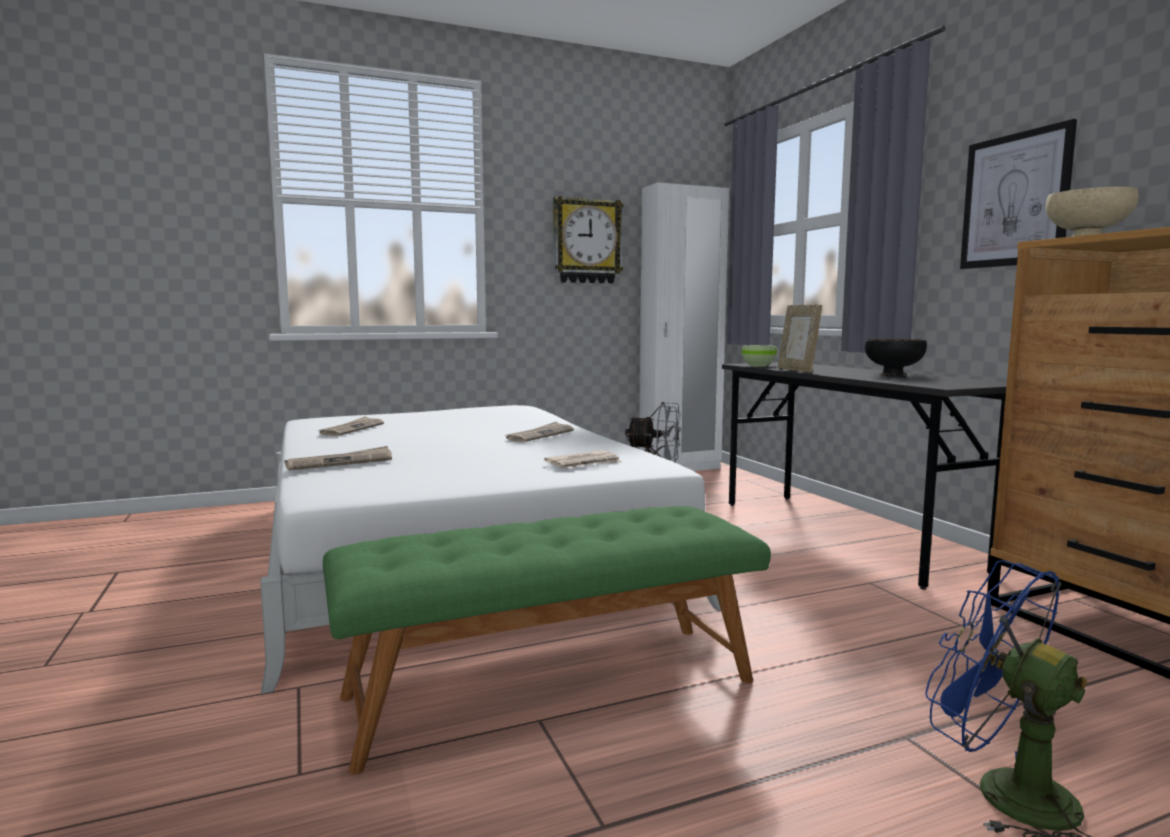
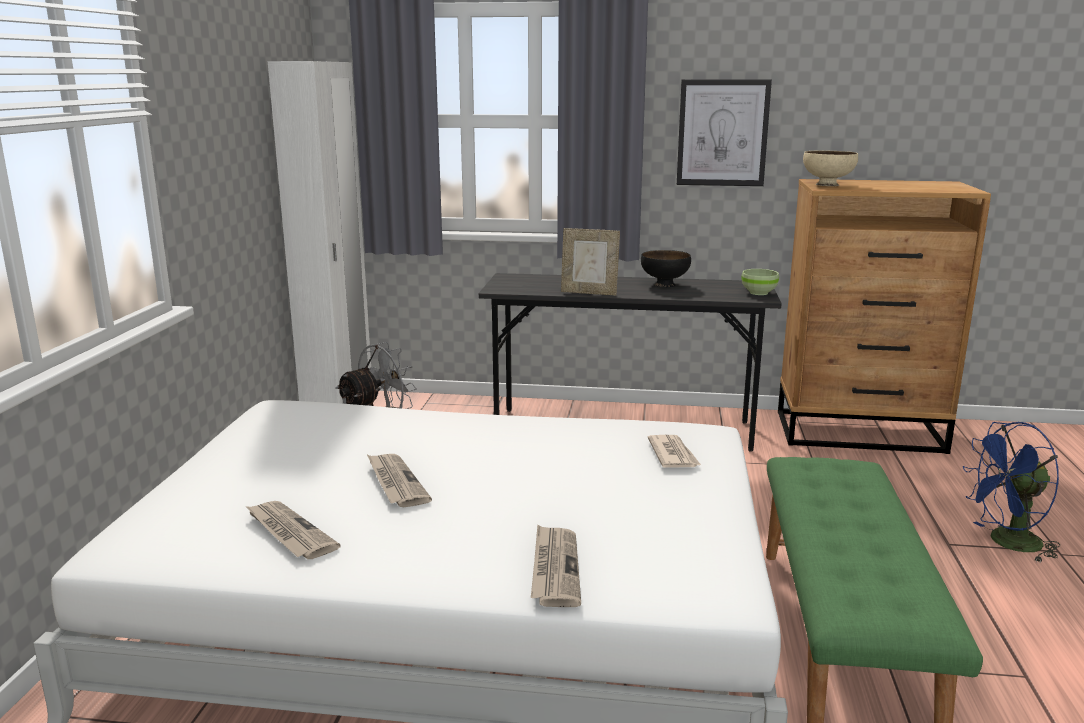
camera: 60 degrees left, 10 degrees up
newspaper [505,422,574,442] -> newspaper moved to [367,454,432,507]
wall clock [553,196,623,284] -> none
green bowl [742,345,777,367] -> green bowl moved to [741,269,779,295]

